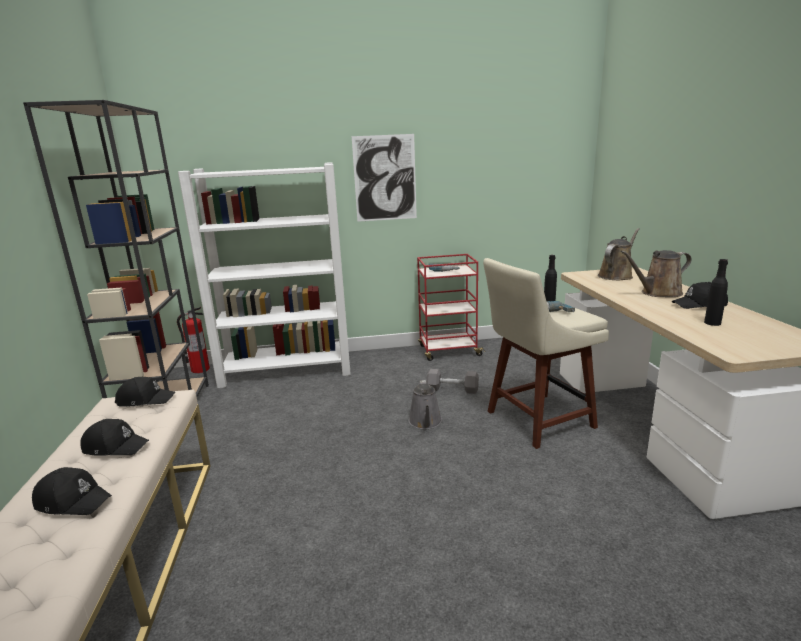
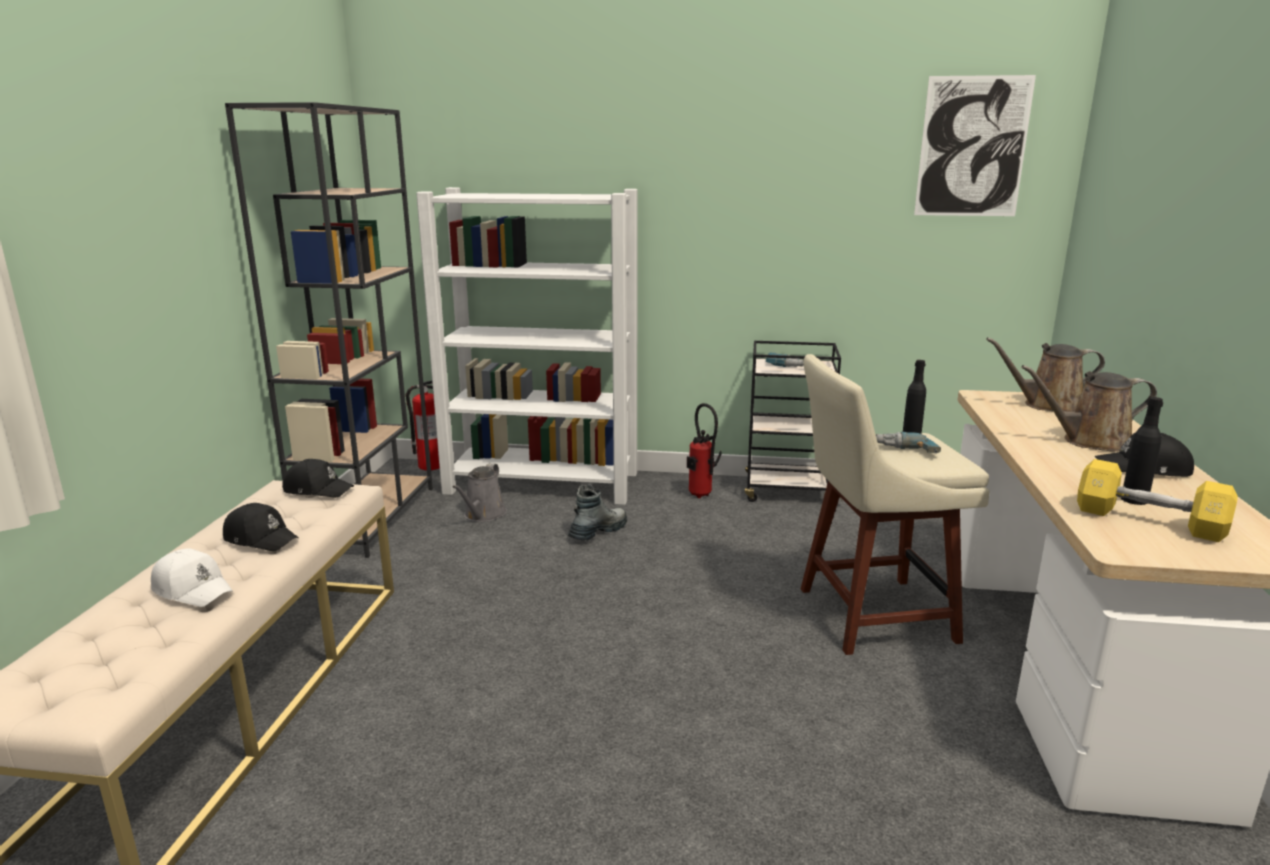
camera: 15 degrees right, 0 degrees up
black cap [32,467,112,515] -> white cap [151,548,233,607]
picture [352,134,417,222] -> picture moved to [914,75,1036,216]
grey watering can [409,380,442,429] -> grey watering can moved to [453,464,507,522]
red cart [417,254,485,361] -> black cart [745,341,842,502]
grey dumbbell [426,369,479,394] -> none
brown watering can [598,228,640,280] -> brown watering can turned 150 degrees counterclockwise [986,337,1105,412]
none -> boot [568,484,627,541]
none -> fire extinguisher [687,403,722,498]
none -> yellow dumbbell [1077,459,1238,542]

